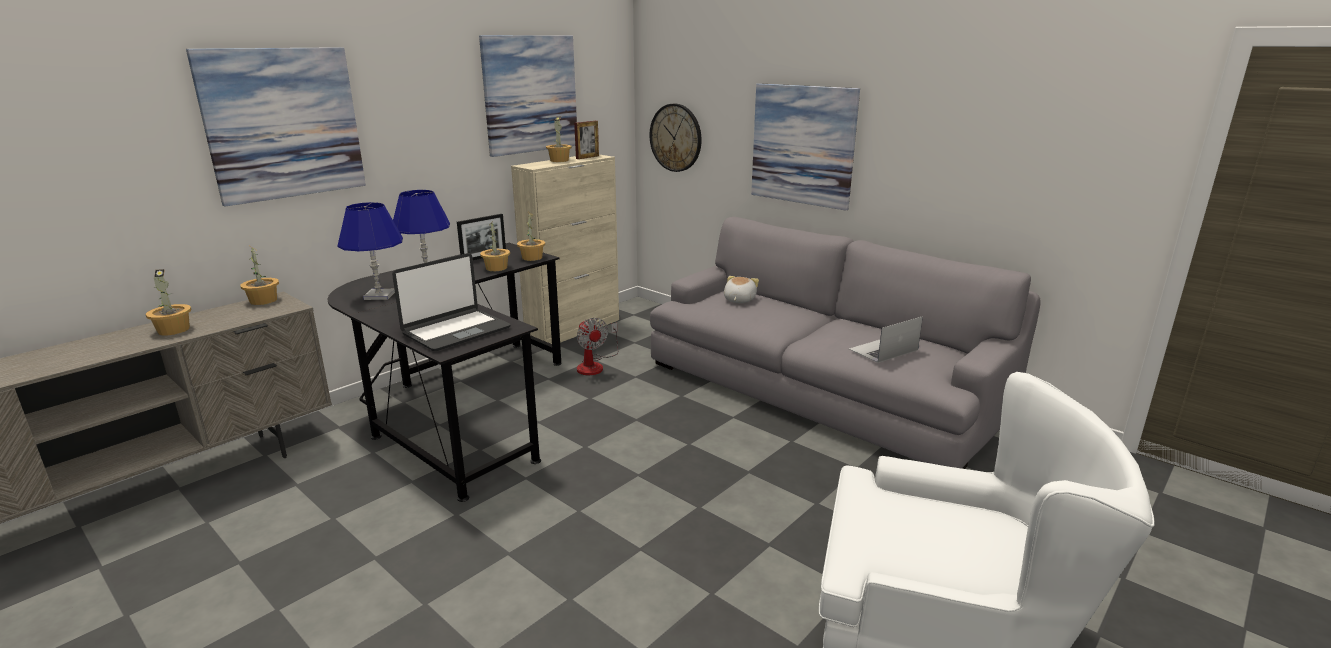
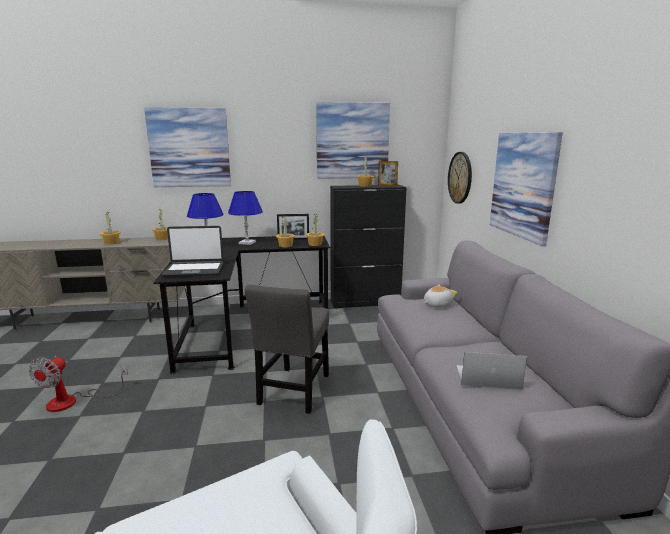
camera: 40 degrees right, 5 degrees down
beige cabinet [511,155,619,344] -> black cabinet [330,185,407,308]
fan [577,318,619,375] -> fan moved to [29,356,128,412]
none -> grey chair [244,284,329,414]

